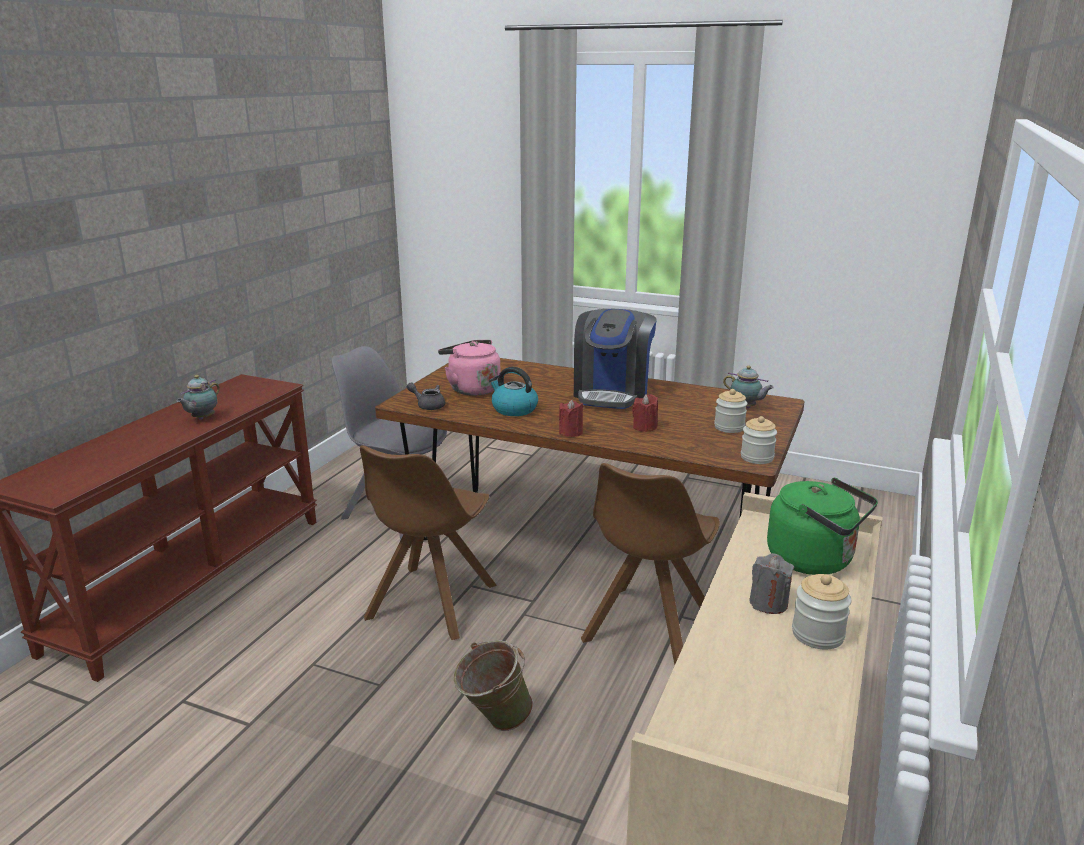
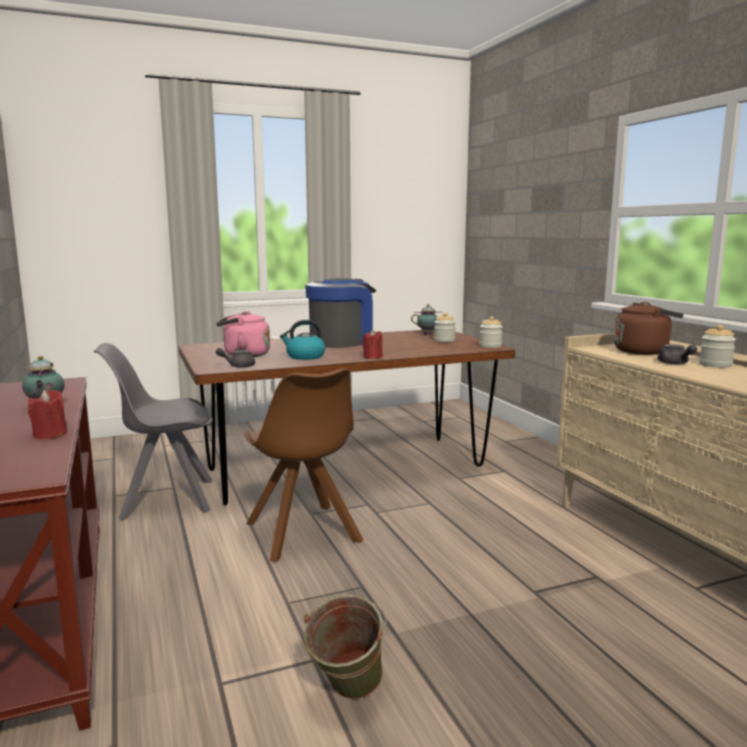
camera: 45 degrees left, 10 degrees down
green bucket [454,640,533,731] -> green bucket moved to [303,595,387,700]
coffee machine [574,309,657,409] -> coffee machine turned 105 degrees counterclockwise [305,278,376,348]
brown chair [581,463,720,664] -> none
red candle [632,395,658,432] -> red candle moved to [28,390,67,439]
grey candle [749,553,794,614] -> grey teapot [658,344,697,364]
green kettle [767,477,878,575] -> brown kettle [614,302,684,355]

